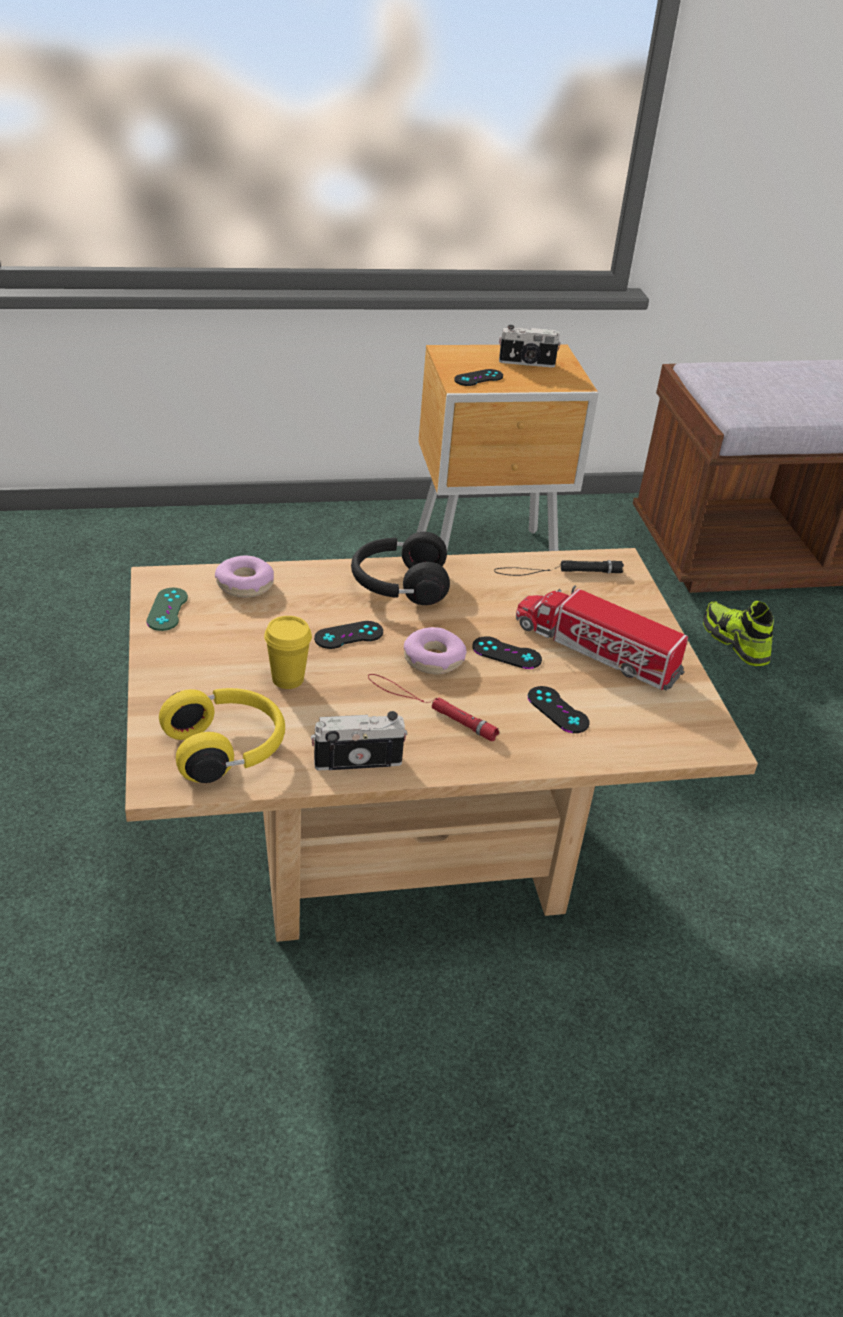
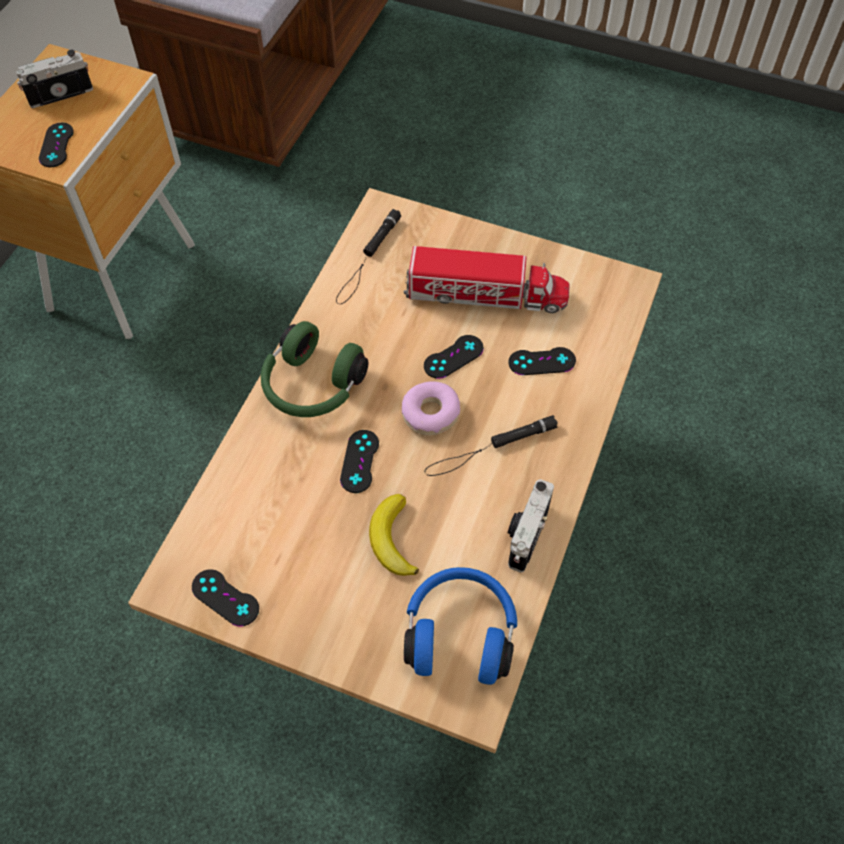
camera: 55 degrees left, 20 degrees up
green game controller [146,588,188,631] -> black game controller [192,569,259,627]
yellow headphones [159,688,285,783] -> blue headphones [404,567,517,685]
donut [215,556,274,598] -> none
yellow cup [264,616,312,689] -> banana [369,494,419,576]
black headphones [351,532,450,605] -> green headphones [261,321,368,417]
red flashlight [368,674,499,741] -> black flashlight [425,415,558,476]
camera [499,325,561,368] -> camera turned 150 degrees counterclockwise [16,49,93,108]
toy truck [516,585,688,691] -> toy truck turned 150 degrees counterclockwise [404,246,570,313]
shoe [703,601,774,666] -> none

